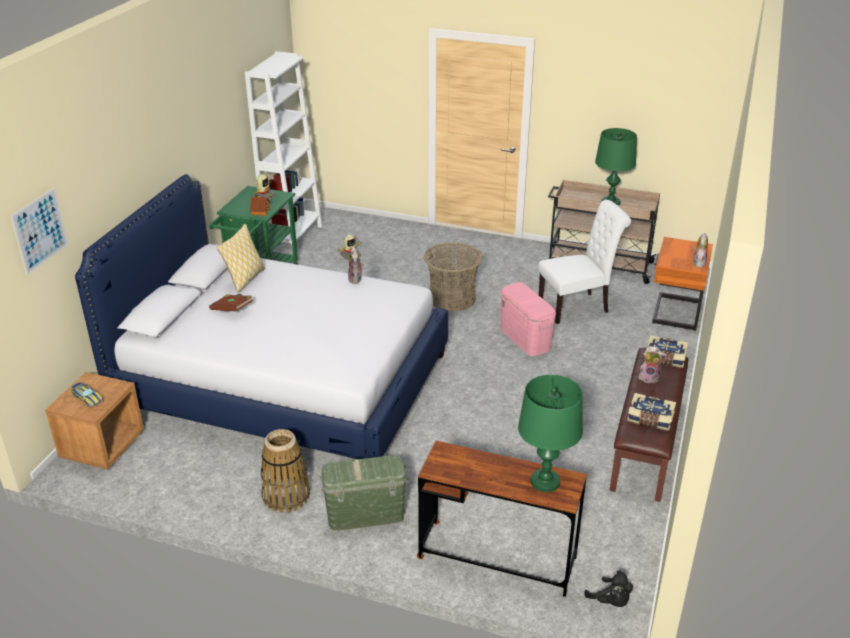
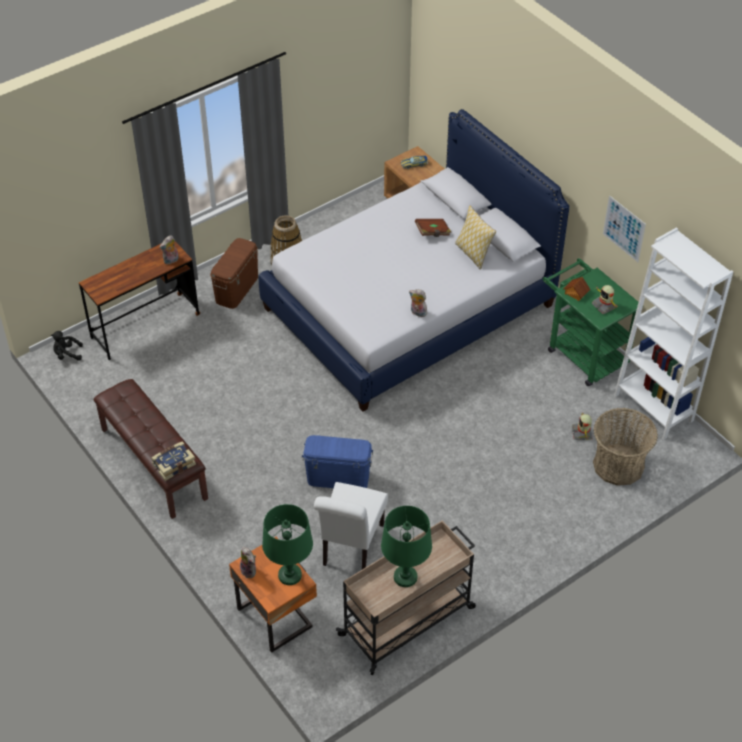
camera: 125 degrees right, 15 degrees up
picture [11,188,68,275] -> picture moved to [603,196,646,262]
green storage box [319,455,409,531] -> brown storage box [210,238,258,309]
basket [424,242,483,312] -> basket moved to [593,408,658,486]
pink storage box [500,282,556,356] -> blue storage box [302,435,373,488]
green table lamp [518,375,583,492] -> green table lamp moved to [262,504,313,585]
book [627,393,676,431] -> none
plush toy [638,346,667,384] -> plush toy moved to [159,235,179,265]

